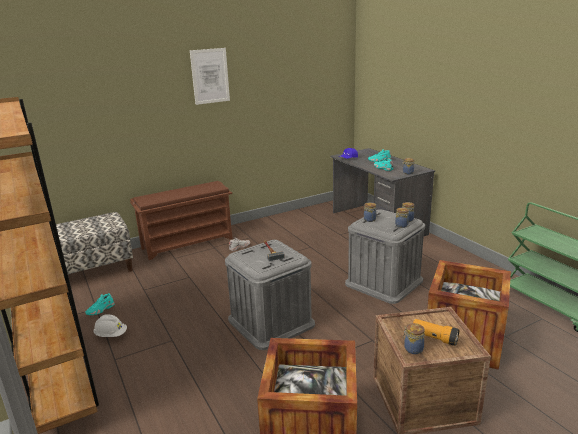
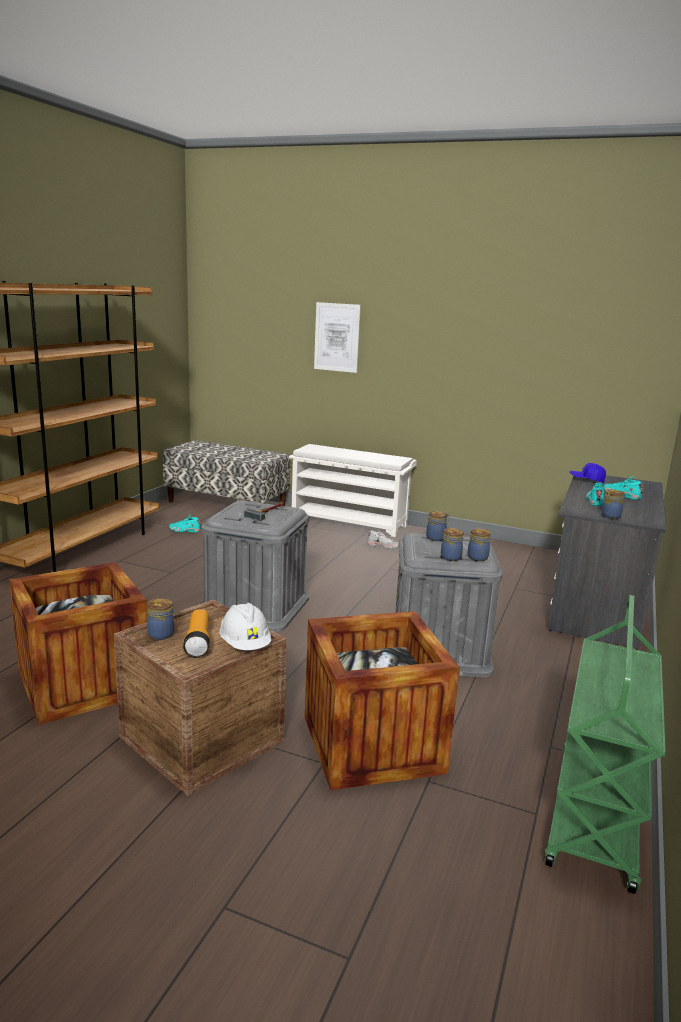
camera: 50 degrees right, 5 degrees down
white hard hat [93,314,127,337] -> white hard hat moved to [219,603,271,650]
brown shoe rack [130,181,233,260] -> white shoe rack [289,444,417,537]
picture [190,48,230,105] -> picture moved to [314,302,361,373]

